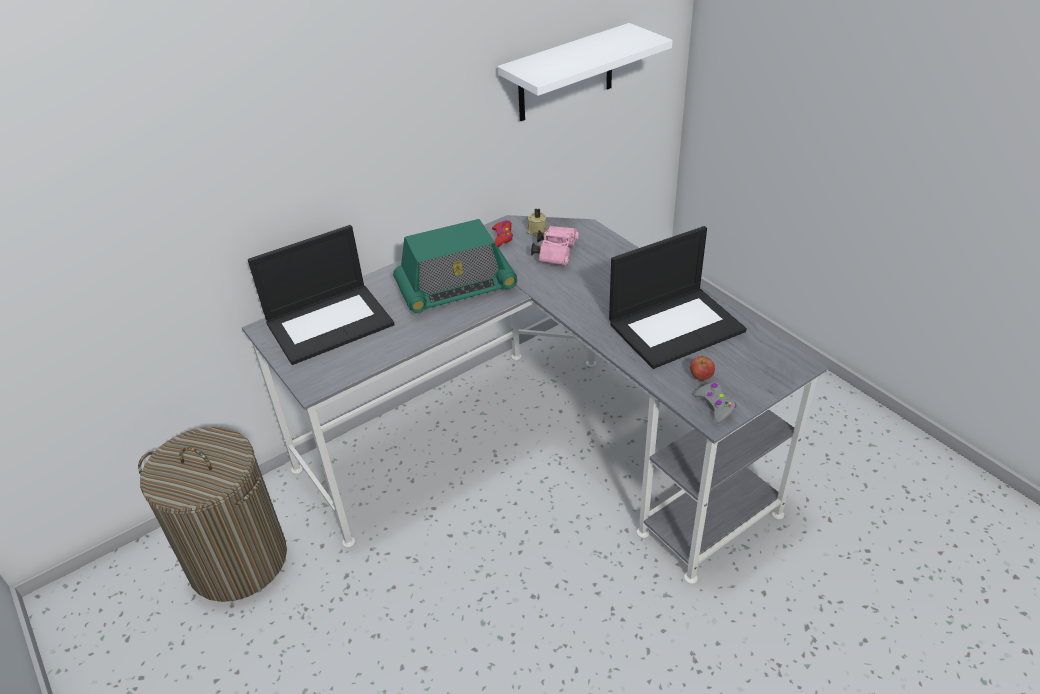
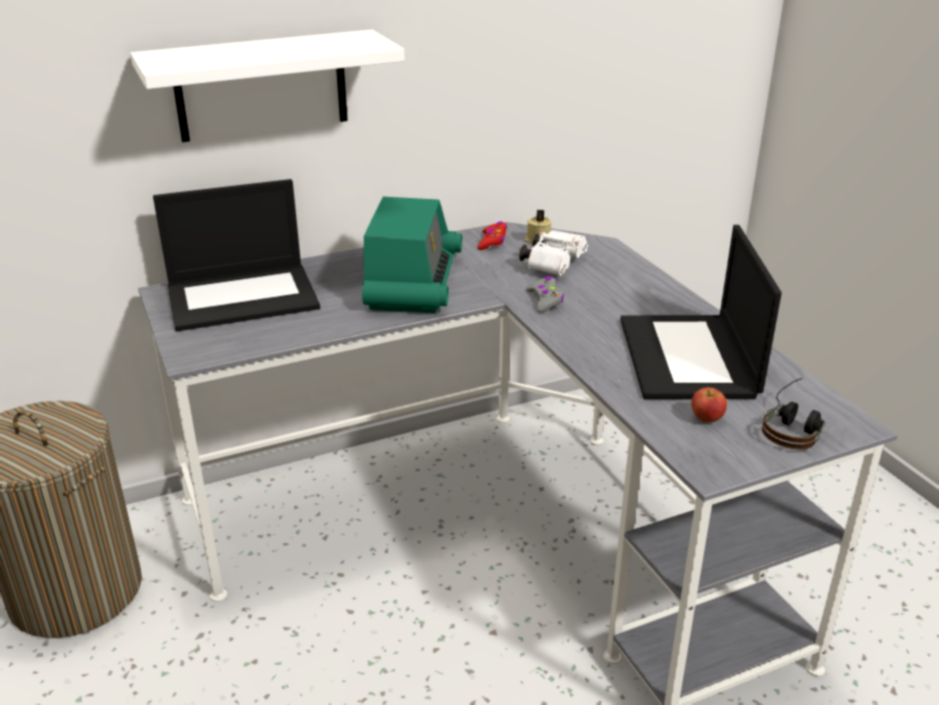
camera: 10 degrees right, 10 degrees down
radio [393,219,517,313] -> radio turned 75 degrees counterclockwise [362,197,462,313]
white shelf [497,23,673,121] -> white shelf moved to [130,29,405,142]
pink binoculars [531,226,579,266] -> white binoculars [519,230,588,276]
laptop [609,226,747,369] -> laptop turned 105 degrees clockwise [620,225,782,399]
grey game controller [693,382,736,424] -> grey game controller moved to [526,276,564,313]
none -> headphones [762,378,825,450]

